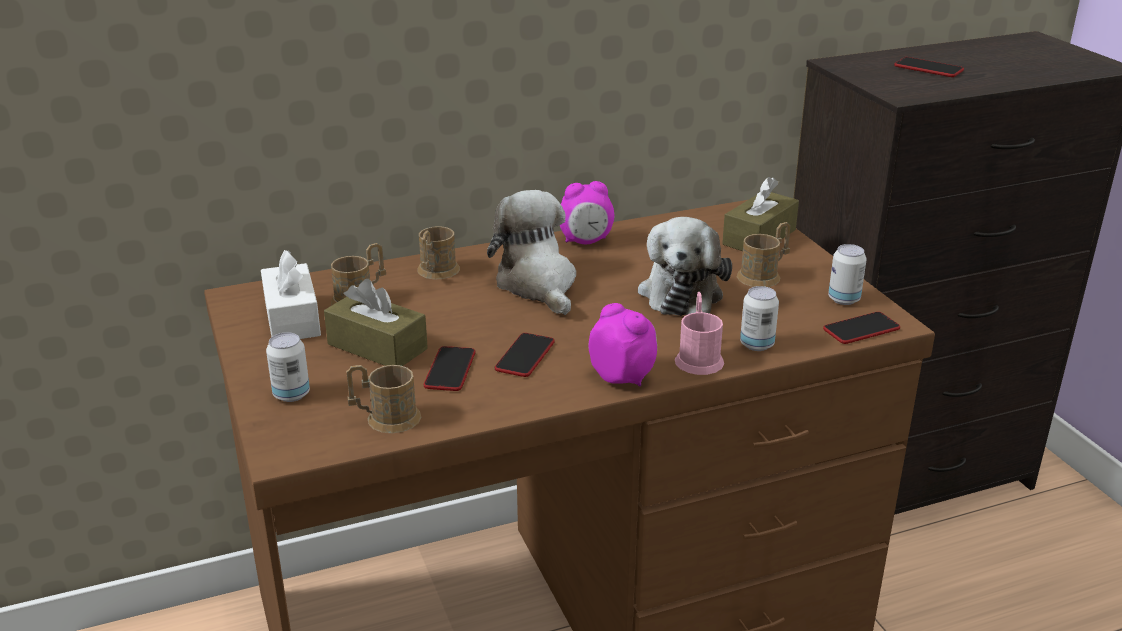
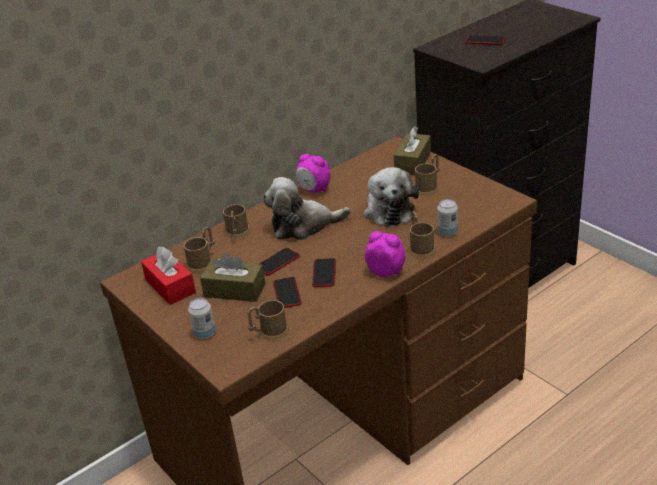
camera: 15 degrees left, 5 degrees up
white tissue box [261,250,321,339] -> red tissue box [141,246,196,305]
plush toy [487,190,576,315] -> plush toy turned 60 degrees counterclockwise [263,177,351,240]
alarm clock [560,181,614,244] -> alarm clock turned 60 degrees clockwise [296,154,331,193]
pink mug [675,292,724,375] -> brown mug [408,211,437,259]
phone [823,312,900,344] -> phone moved to [259,248,300,275]
can [828,244,867,305] -> none

